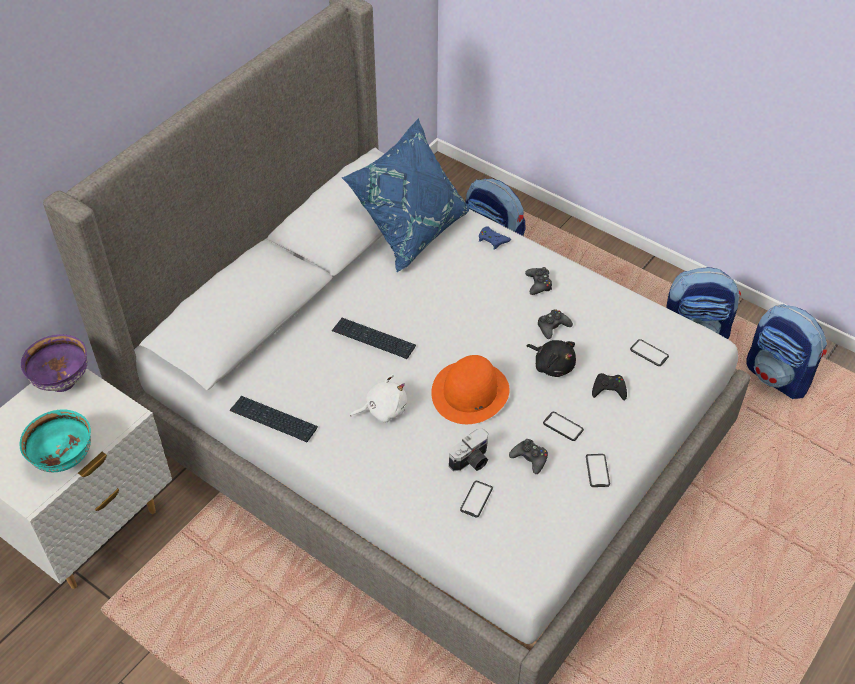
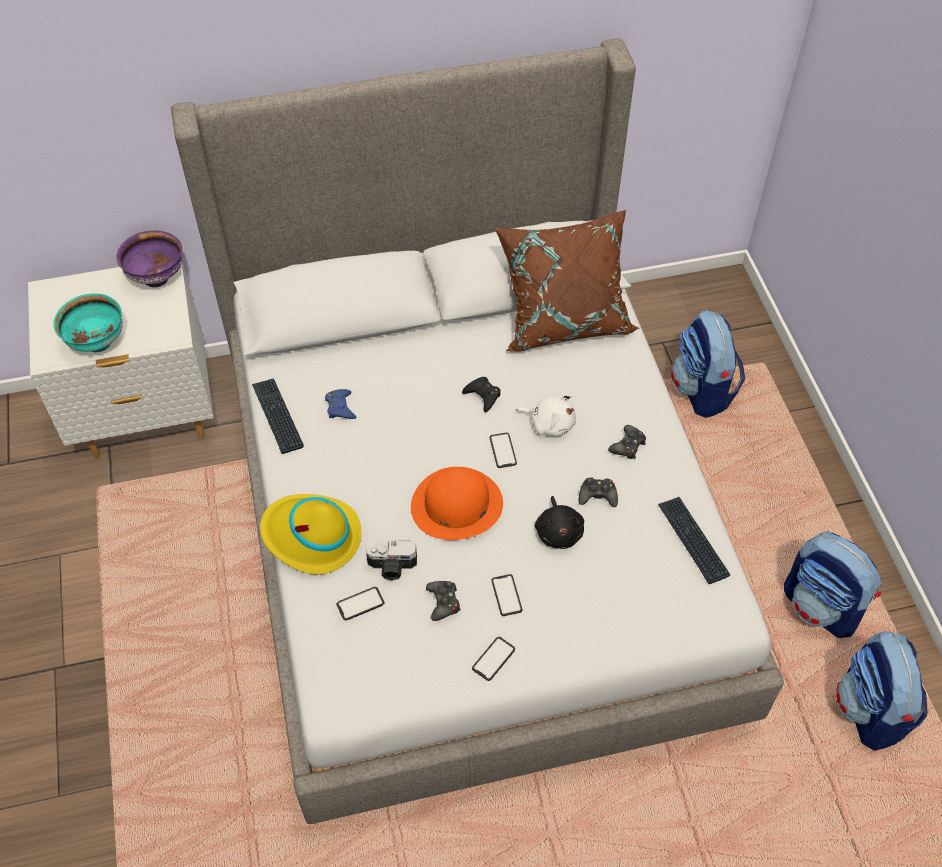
camera: 40 degrees right, 5 degrees up
keyboard [332,318,416,359] -> keyboard moved to [658,497,730,584]
blue pillow [342,118,470,272] -> brown pillow [495,210,640,352]
white plush toy [350,374,407,423] -> white plush toy moved to [516,394,576,436]
blue game controller [479,227,511,250] -> blue game controller moved to [325,389,357,419]
black game controller [592,373,627,401] -> black game controller moved to [462,377,501,412]
phone [630,339,669,366] -> phone moved to [490,433,517,468]
none -> yellow hat [260,494,362,574]

